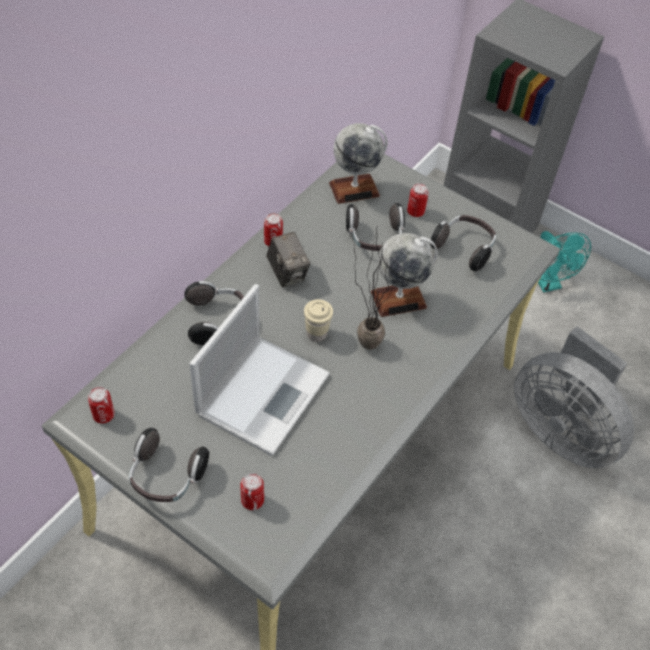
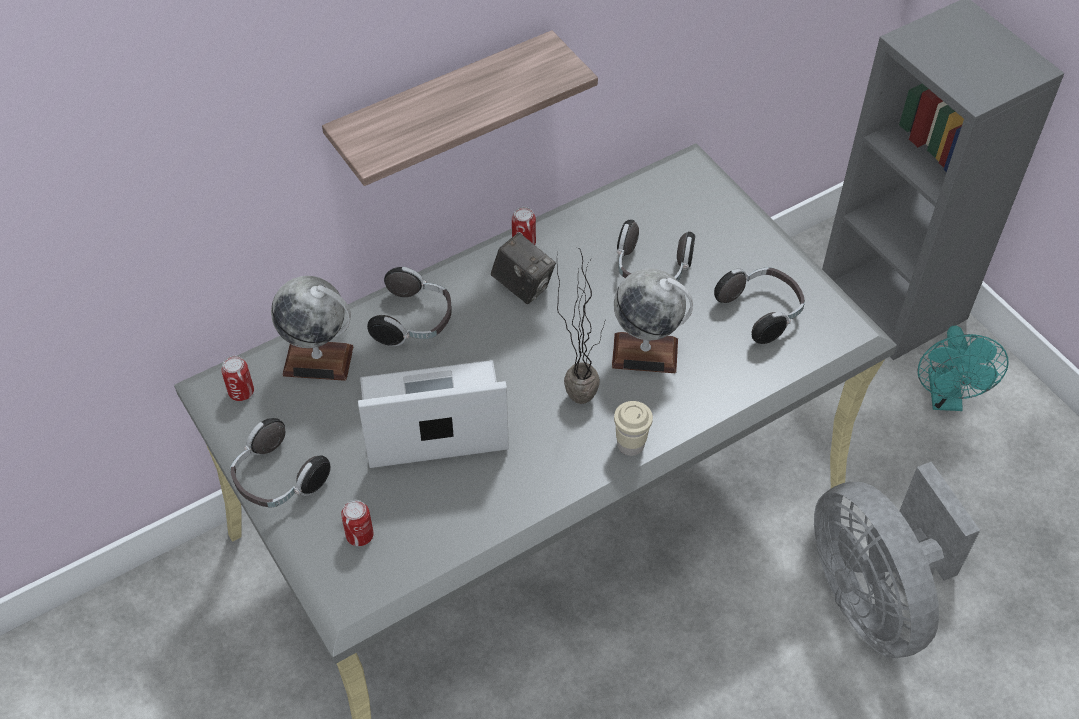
camera: 25 degrees right, 0 degrees up
laptop [189,284,330,456] -> laptop turned 150 degrees counterclockwise [358,360,509,468]
camera [267,232,310,287] -> camera turned 45 degrees counterclockwise [491,233,556,304]
beige cup [304,299,333,342] -> beige cup moved to [614,401,653,456]
globe [329,123,388,204] -> globe moved to [271,276,354,381]
can [407,183,429,217] -> none
none -> shelf [322,30,598,186]

